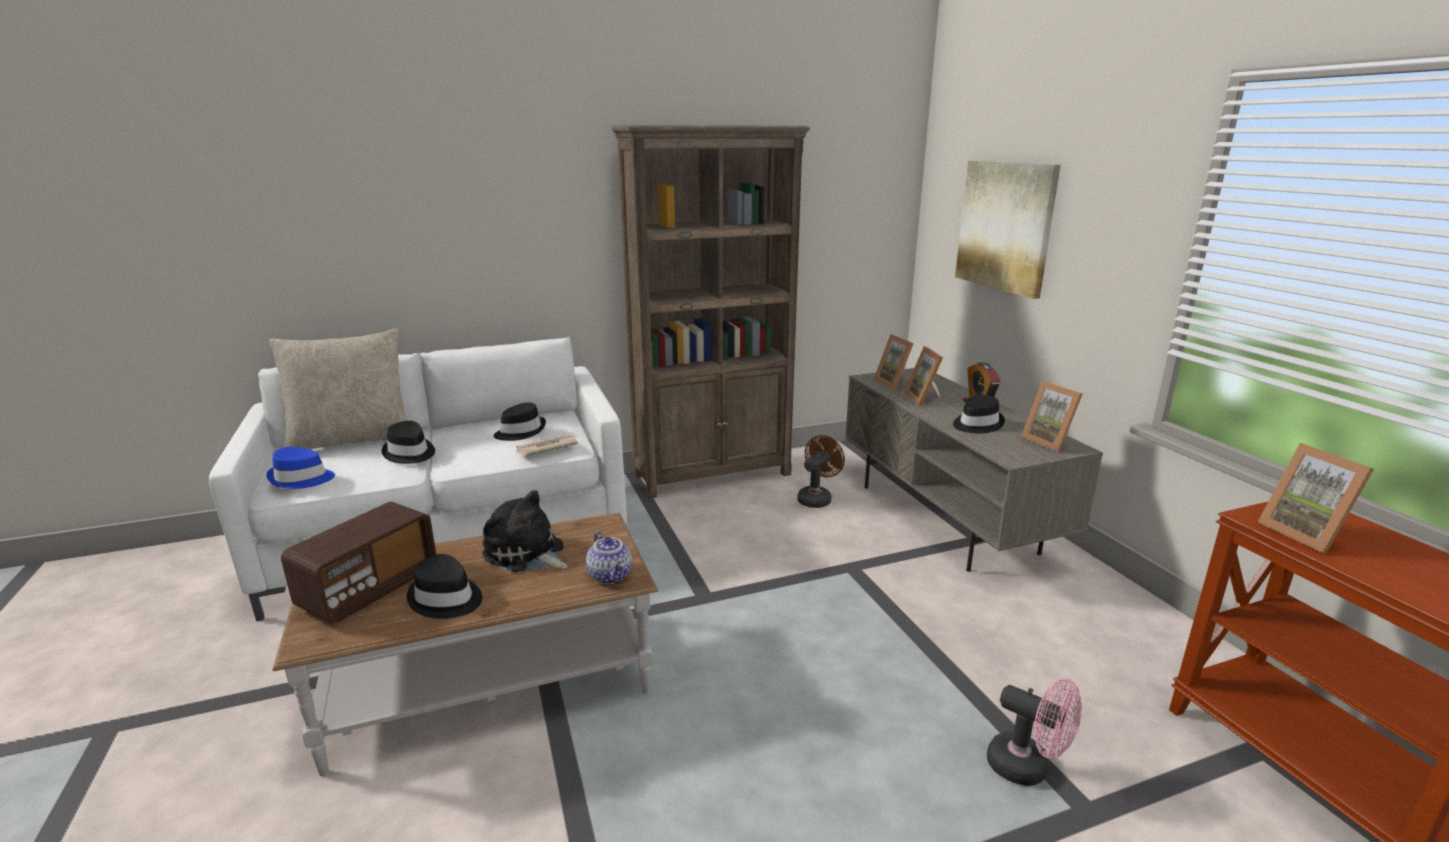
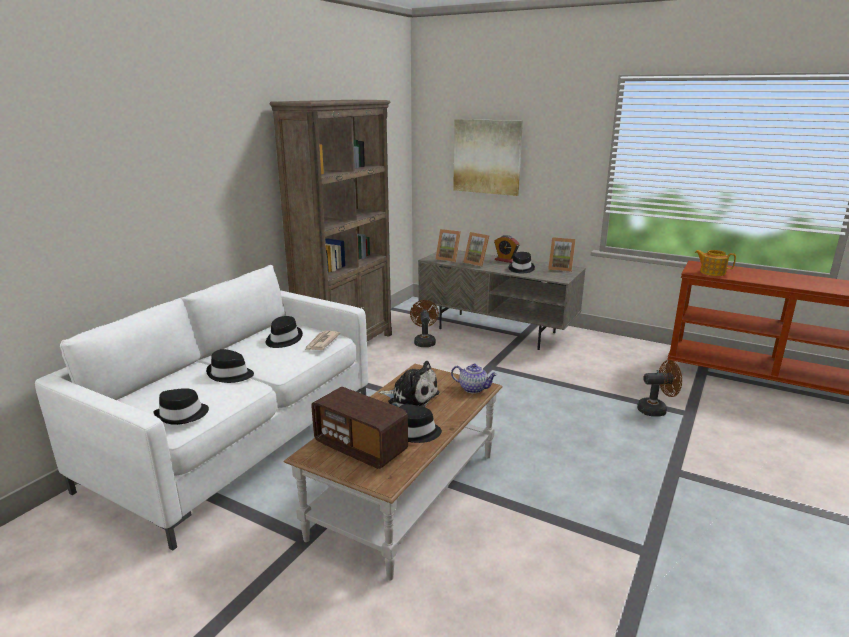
camera: 40 degrees left, 0 degrees up
blue hat [266,447,335,489] -> black hat [153,388,209,425]
beige pillow [269,328,407,449] -> none
radio [281,502,436,623] -> radio turned 135 degrees clockwise [311,387,408,469]
plush toy [482,490,568,572] -> plush toy turned 150 degrees counterclockwise [378,361,439,407]
pink fan [987,678,1082,786] -> brown fan [637,360,682,417]
picture frame [1258,443,1374,553] -> teapot [695,250,736,276]

